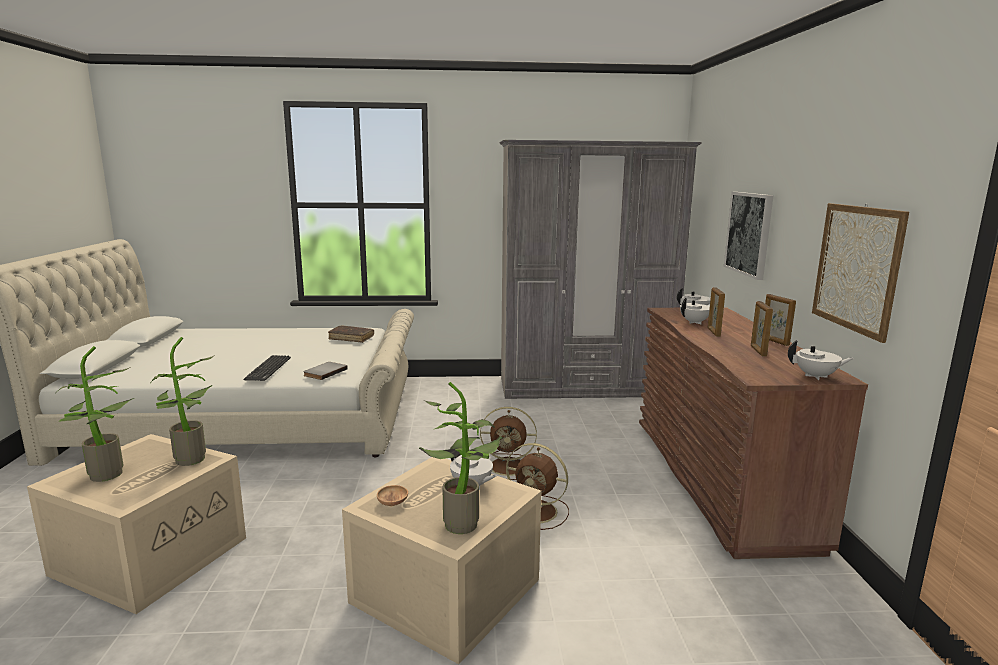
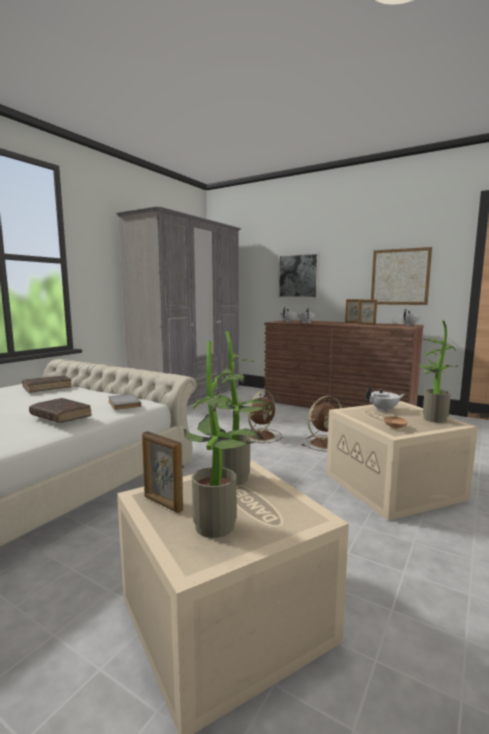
camera: 55 degrees left, 5 degrees down
keyboard [244,355,291,381] -> brown book [29,398,92,423]
picture frame [708,287,725,337] -> picture frame moved to [142,431,183,513]

